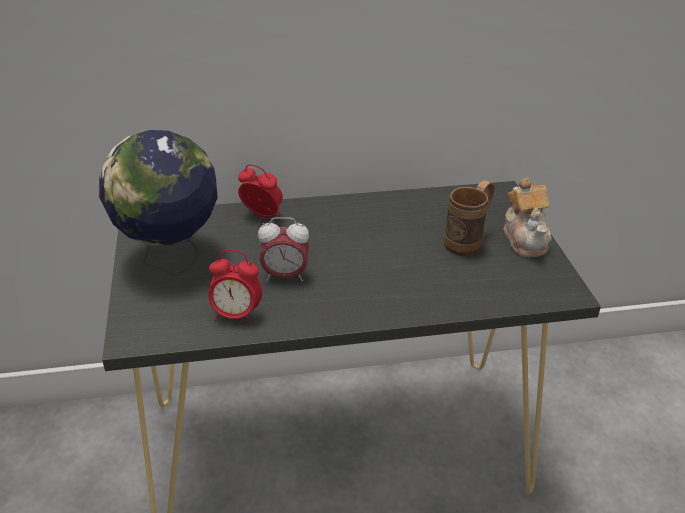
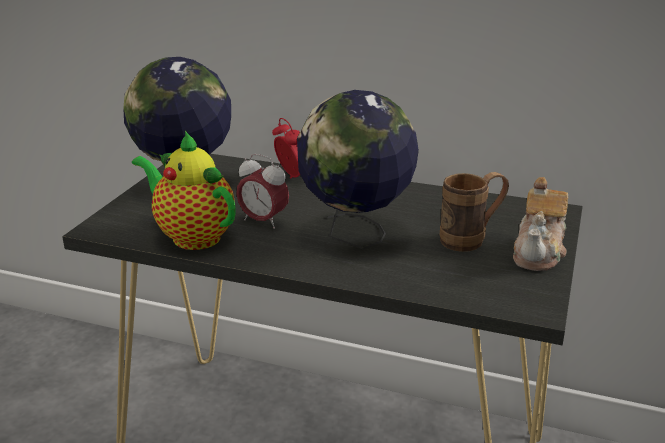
camera: 30 degrees right, 10 degrees down
alarm clock [208,249,262,325] -> teapot [132,131,236,250]
none -> globe [297,90,419,249]

